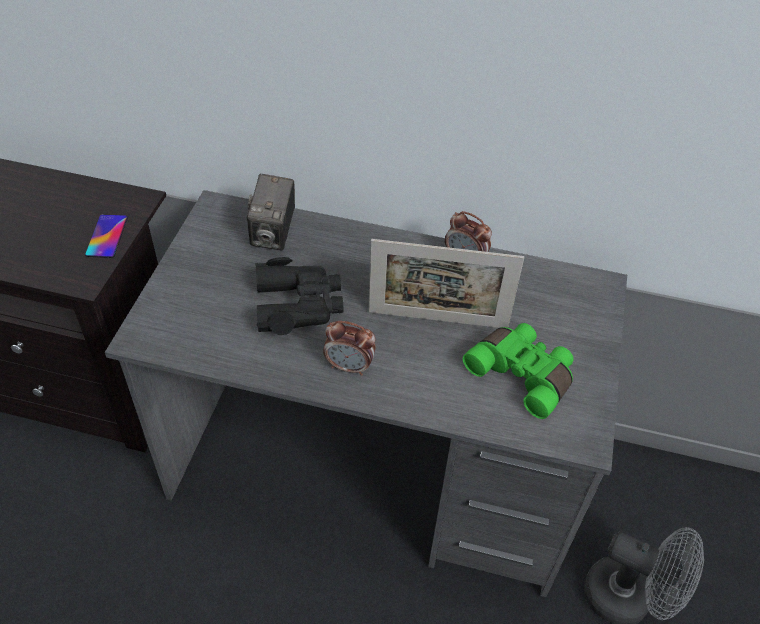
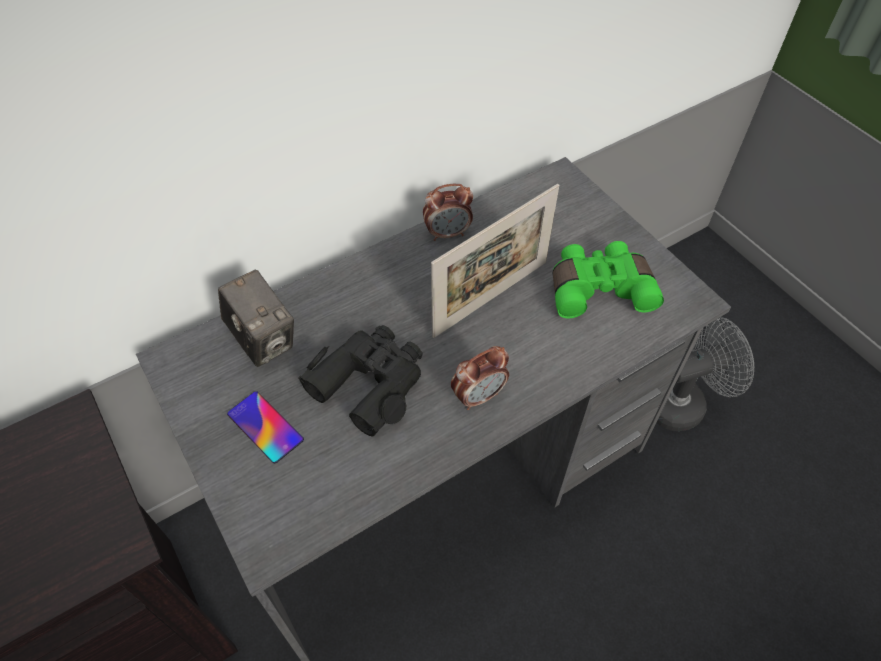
camera: 45 degrees left, 5 degrees up
phone [85,214,128,258] -> phone moved to [227,391,304,463]

